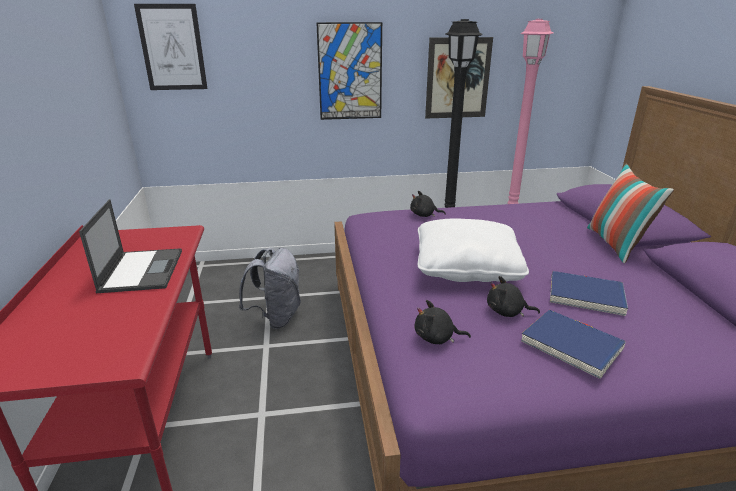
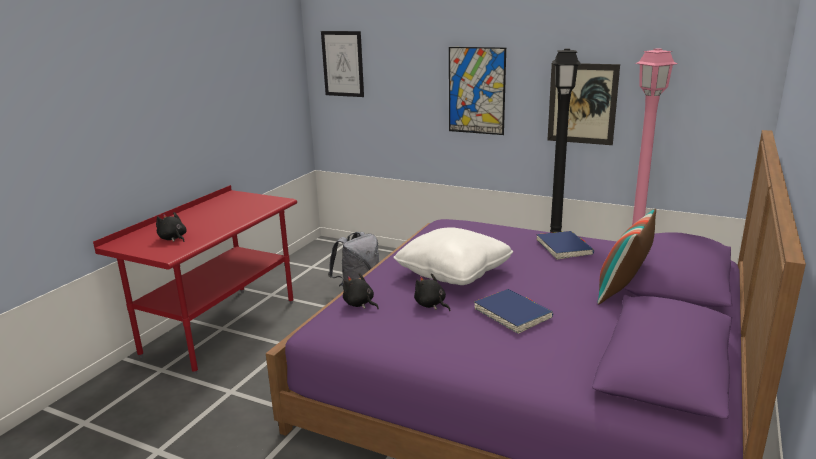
camera: 35 degrees right, 5 degrees down
laptop [79,199,182,293] -> none
black plush toy [410,191,446,217] -> black plush toy moved to [156,212,187,242]
blue book [521,310,626,379] -> blue book moved to [536,231,594,260]

